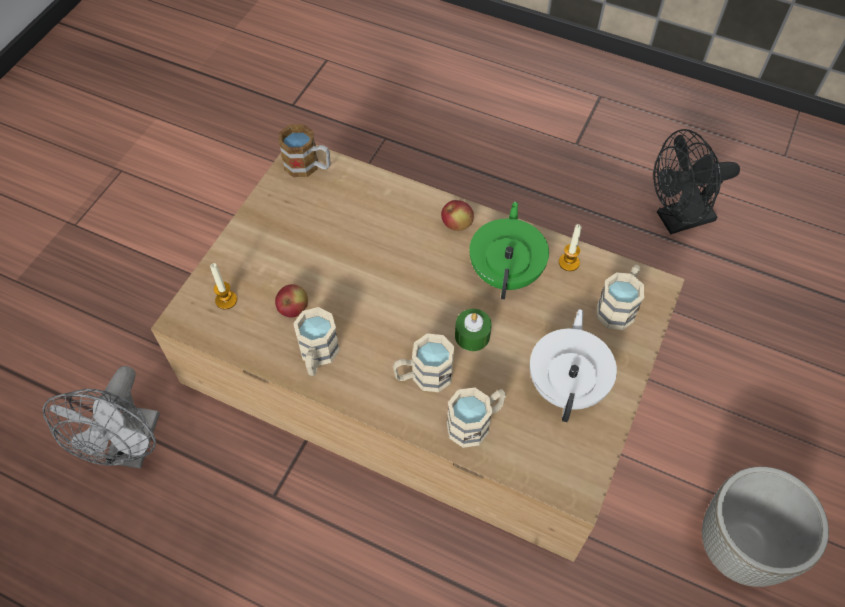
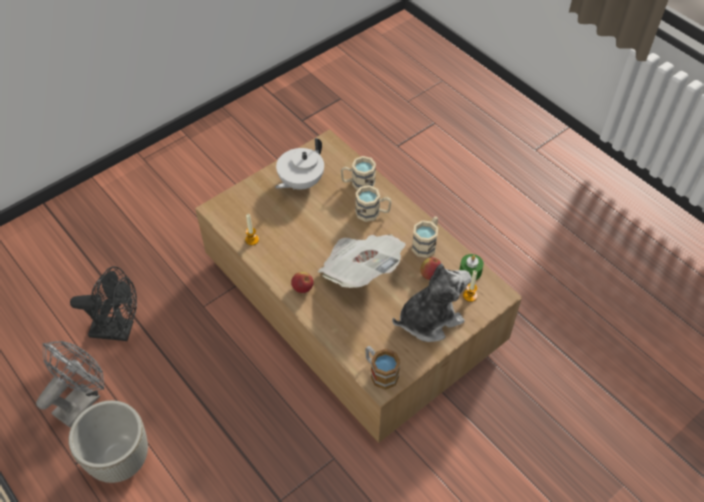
camera: 155 degrees left, 5 degrees down
grey fan [43,366,160,469] -> grey fan moved to [36,341,104,428]
green candle [455,309,492,351] -> green candle moved to [459,254,484,280]
green teapot [469,202,549,300] -> none
beige mug [596,265,644,330] -> none
grey planter [702,466,829,587] -> grey planter moved to [68,400,148,483]
none -> newspaper [318,234,406,288]
none -> plush toy [392,263,471,342]

